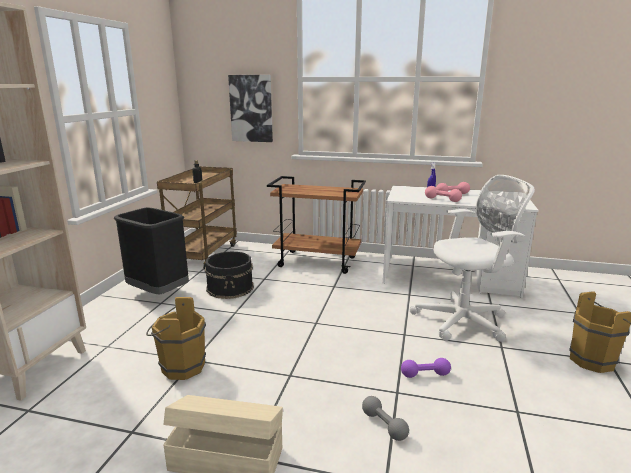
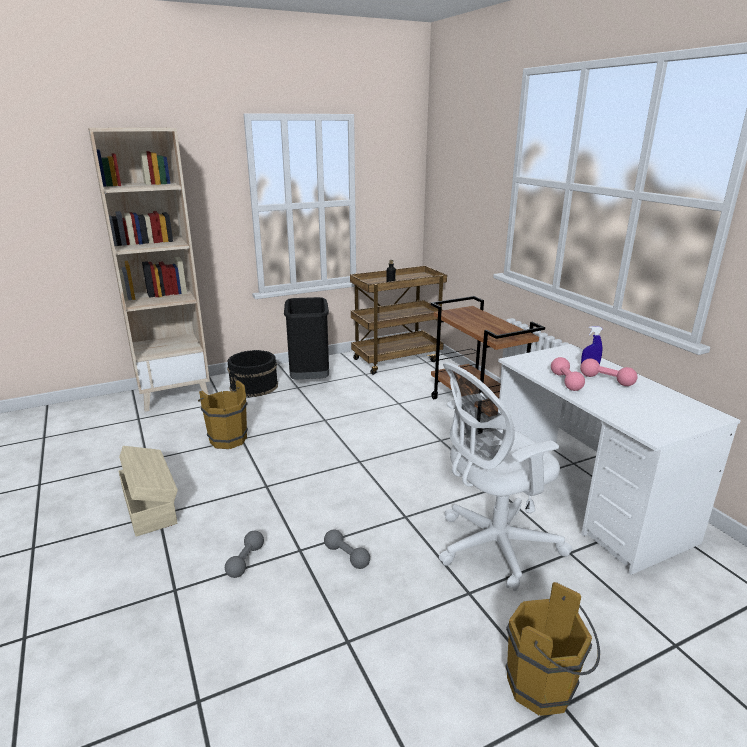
camera: 50 degrees right, 5 degrees up
black bucket [205,251,254,299] -> black bucket moved to [227,350,278,397]
picture [228,75,273,142] -> none
purple dumbbell [401,358,451,378] -> grey dumbbell [324,530,370,569]
white office chair [410,175,535,342] -> white office chair turned 120 degrees clockwise [439,362,572,592]

